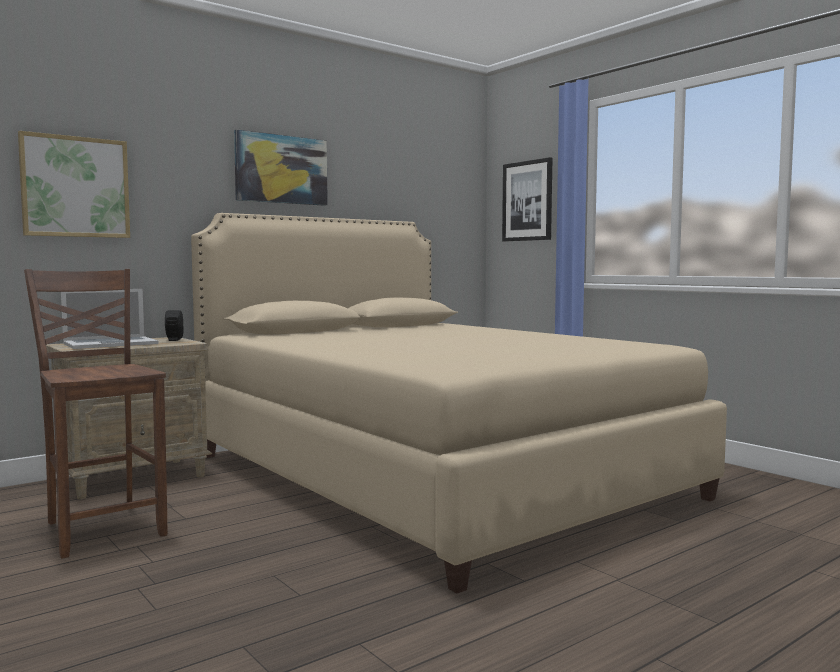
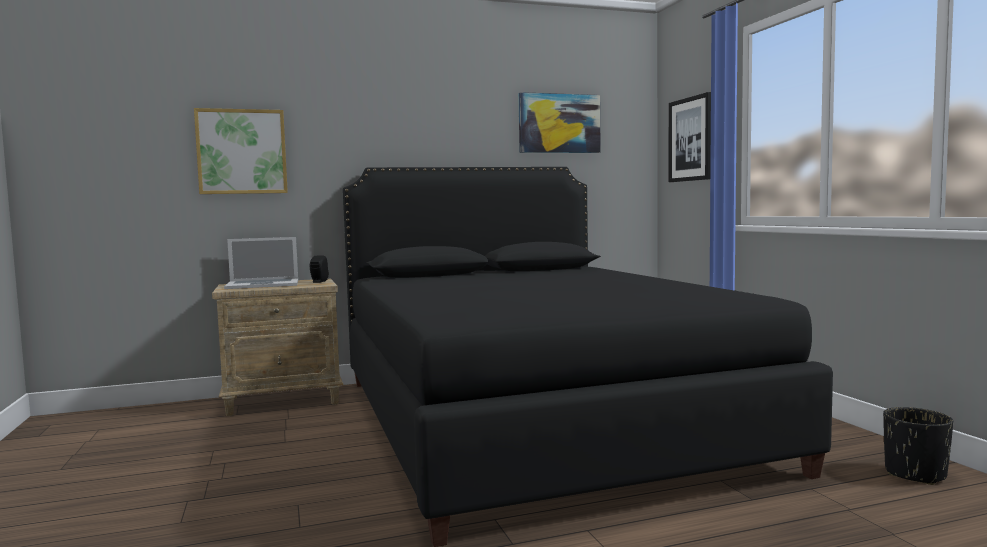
camera: 20 degrees right, 0 degrees up
brown chair [24,269,168,558] -> none
beige bed [191,213,727,593] -> black bed [343,167,833,547]
picture [234,129,328,206] -> picture moved to [518,92,601,153]
none -> black planter [883,407,953,485]

